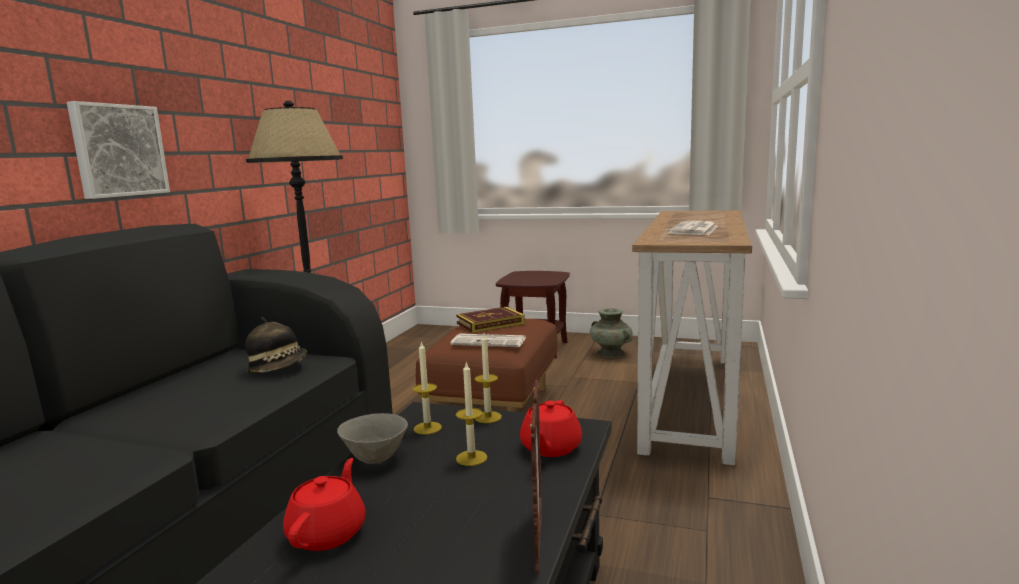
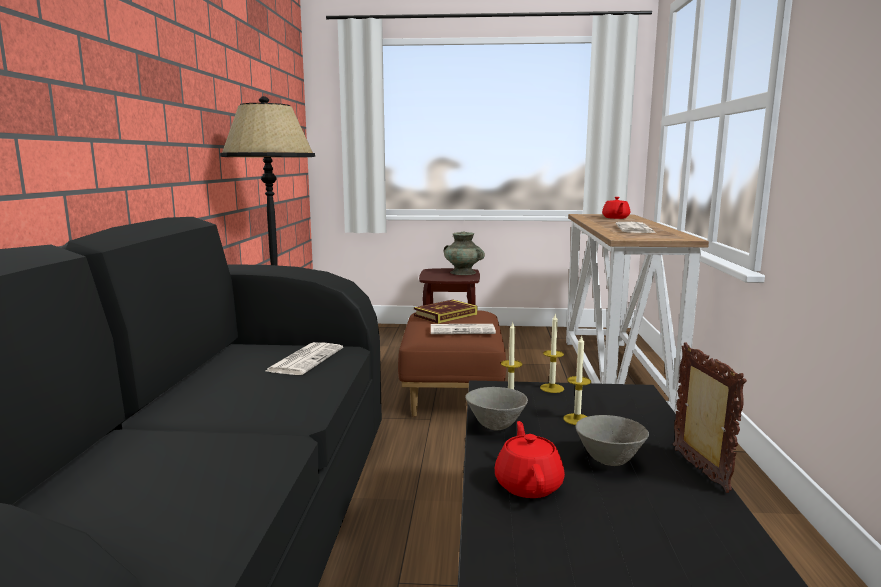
camera: 15 degrees left, 0 degrees up
picture [67,101,170,199] -> none
hat [245,317,307,373] -> newspaper [266,342,343,375]
red teapot [520,400,582,457] -> red teapot moved to [602,197,630,219]
turquoise vase [590,308,633,358] -> turquoise vase moved to [444,232,485,275]
none -> grey bowl [576,415,649,466]

